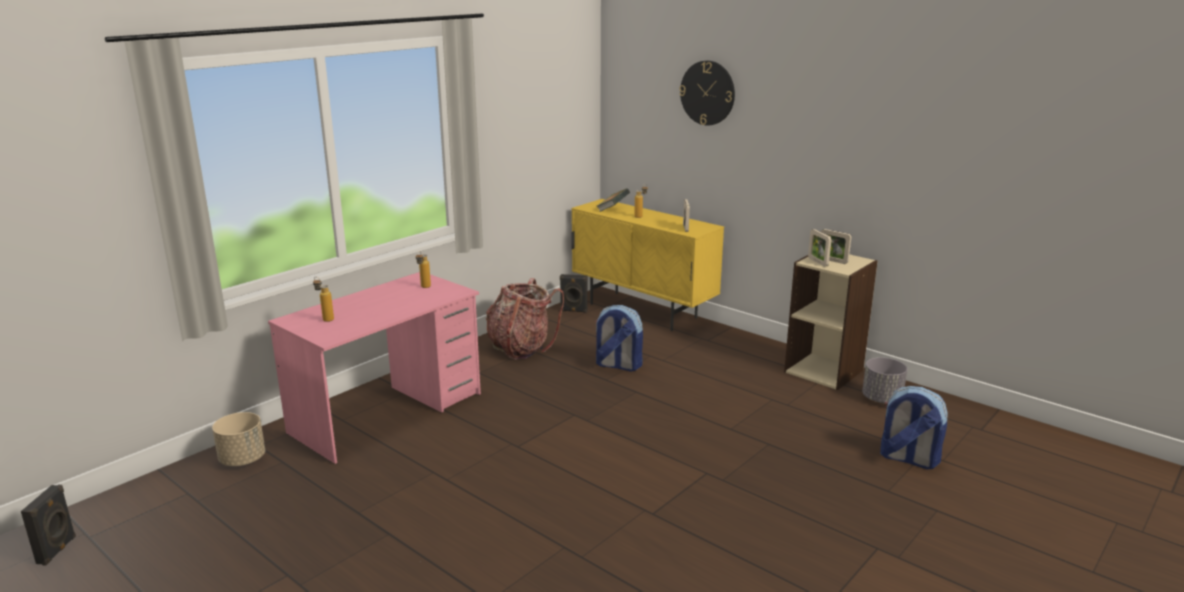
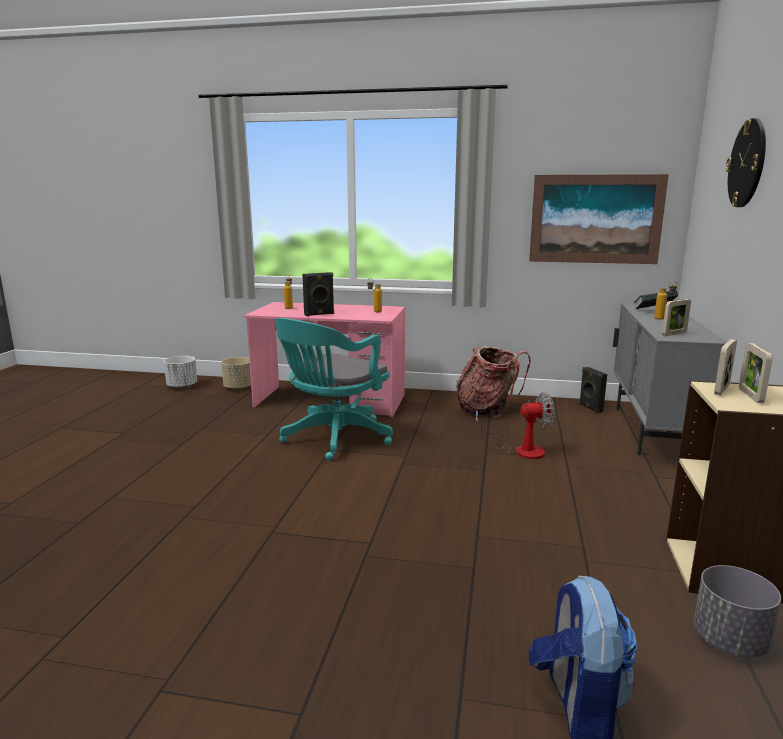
camera: 60 degrees right, 5 degrees down
black speaker [21,485,76,565] -> black speaker moved to [302,272,334,316]
yellow cabinet [571,199,724,331] -> grey cabinet [613,303,727,455]
backpack [595,305,643,372] -> fan [476,392,555,459]
none -> white planter [164,356,197,389]
none -> turquoise office chair [275,318,393,461]
none -> picture [529,174,669,264]

